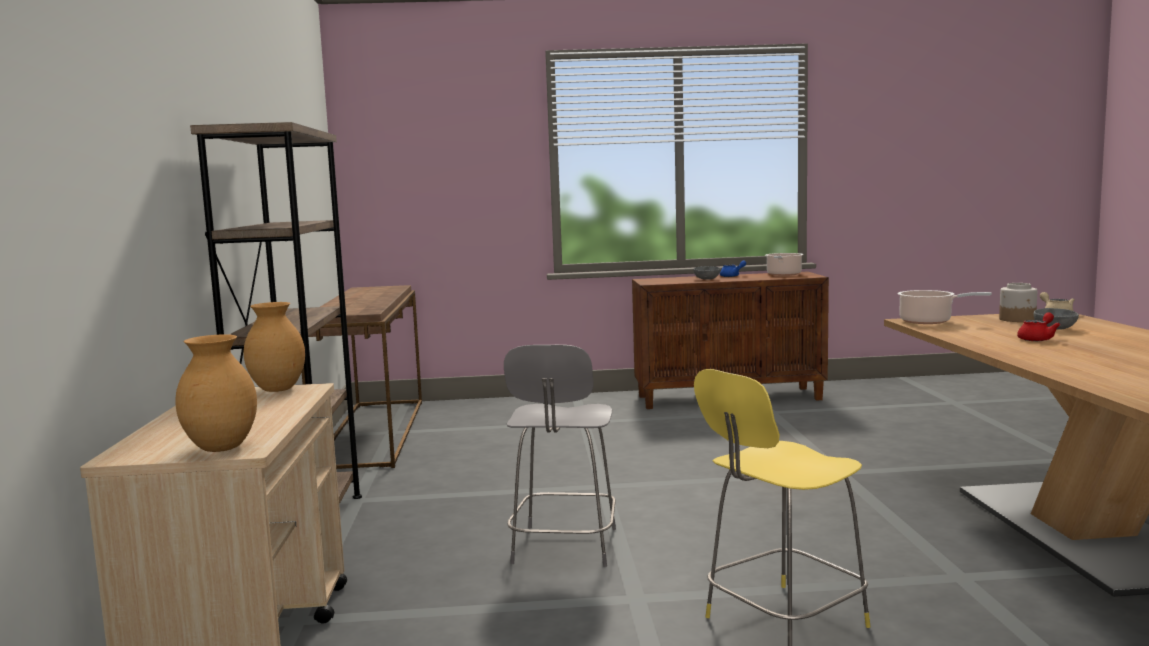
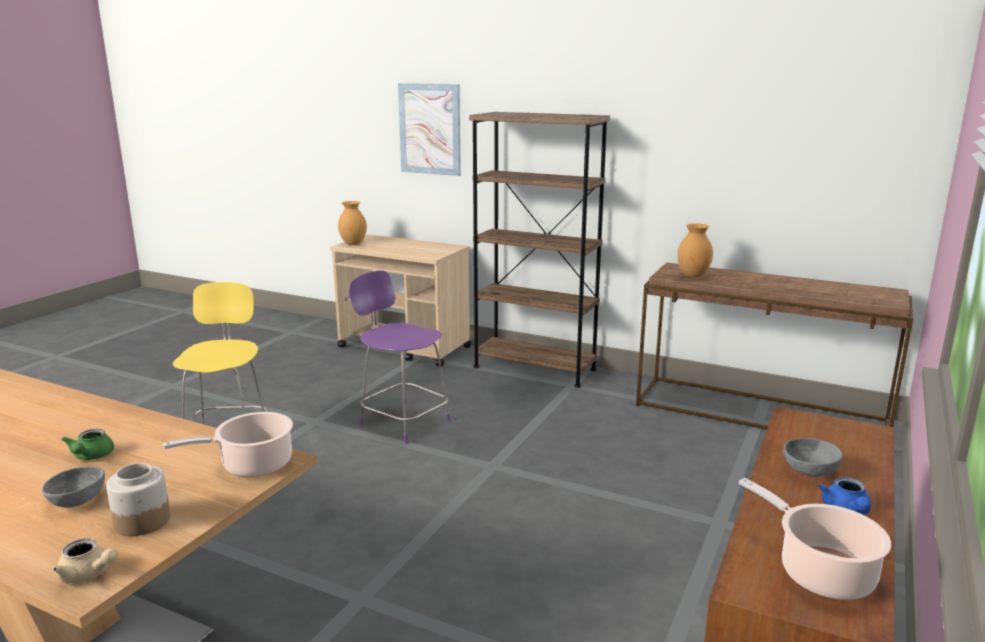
camera: 120 degrees right, 10 degrees up
brown vase [244,302,305,392] -> brown vase moved to [677,223,713,277]
grey stool [504,345,616,567] -> purple stool [349,271,450,444]
red teapot [1017,312,1060,341] -> green teapot [61,429,114,460]
none -> picture [398,83,461,176]

